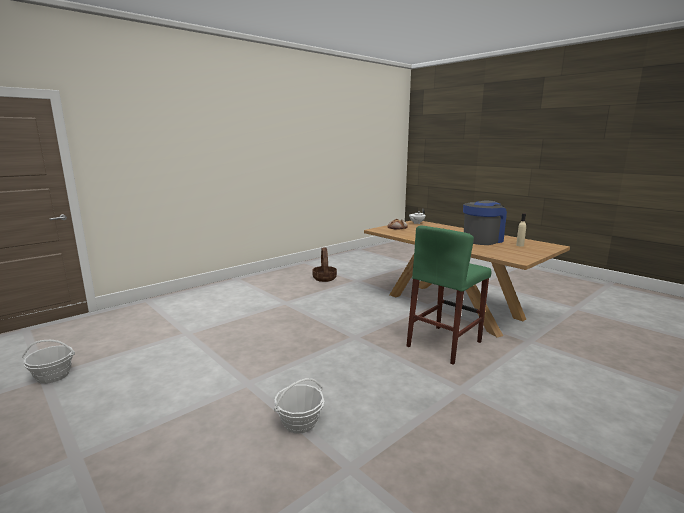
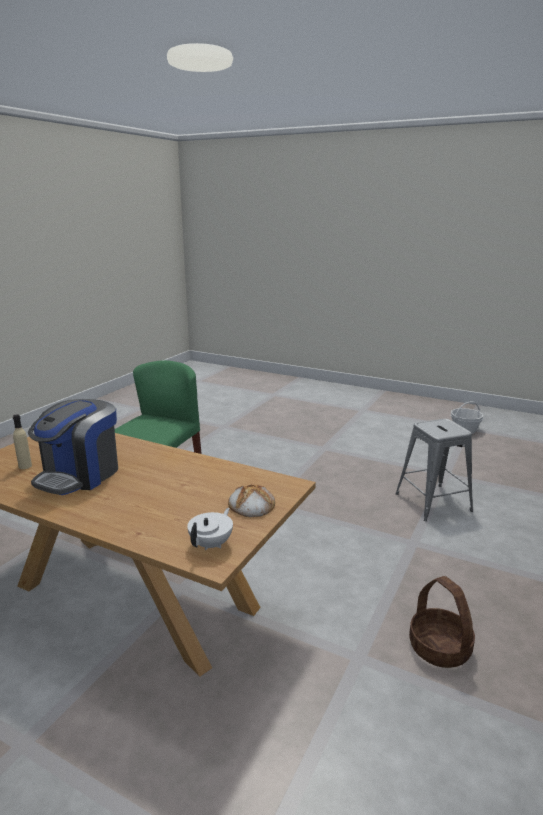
camera: 160 degrees right, 5 degrees up
basket [274,378,324,433] -> none
none -> grey stool [395,419,473,521]

